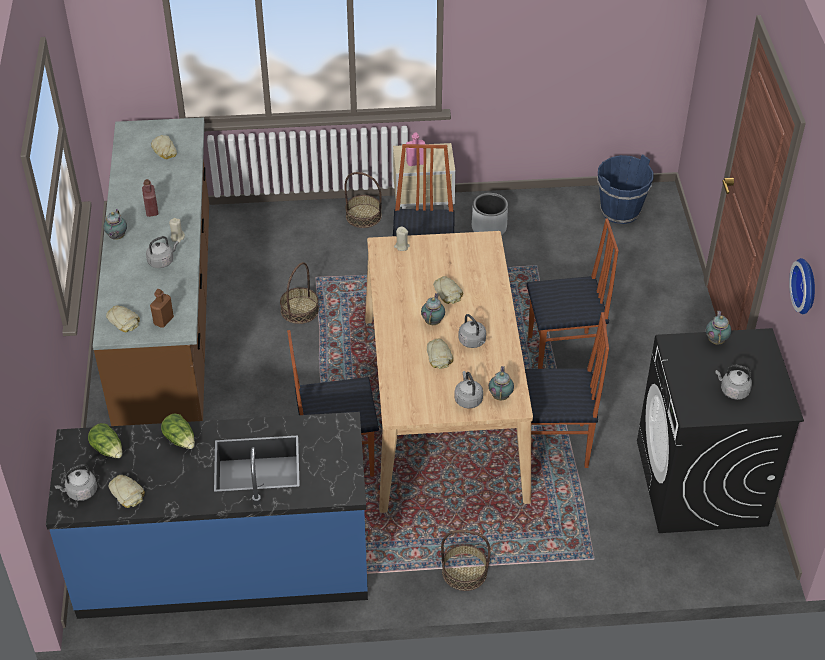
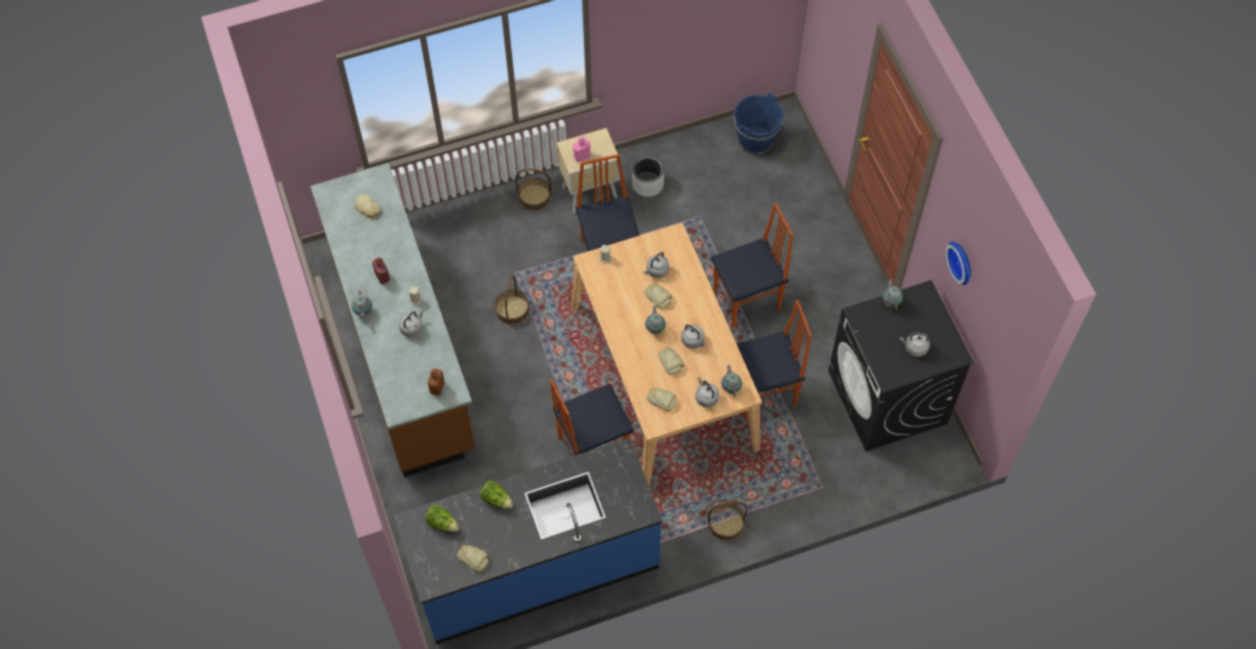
camera: 15 degrees left, 15 degrees up
grey kettle [55,464,97,501] -> grey kettle moved to [643,252,669,278]
bread [106,305,140,332] -> bread moved to [647,388,677,411]

